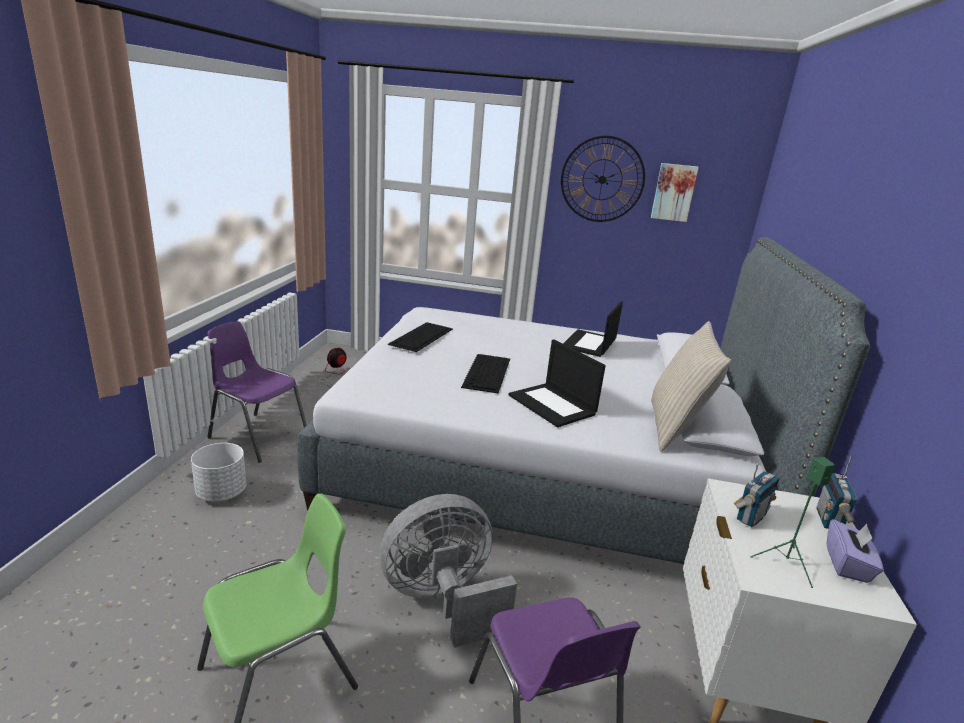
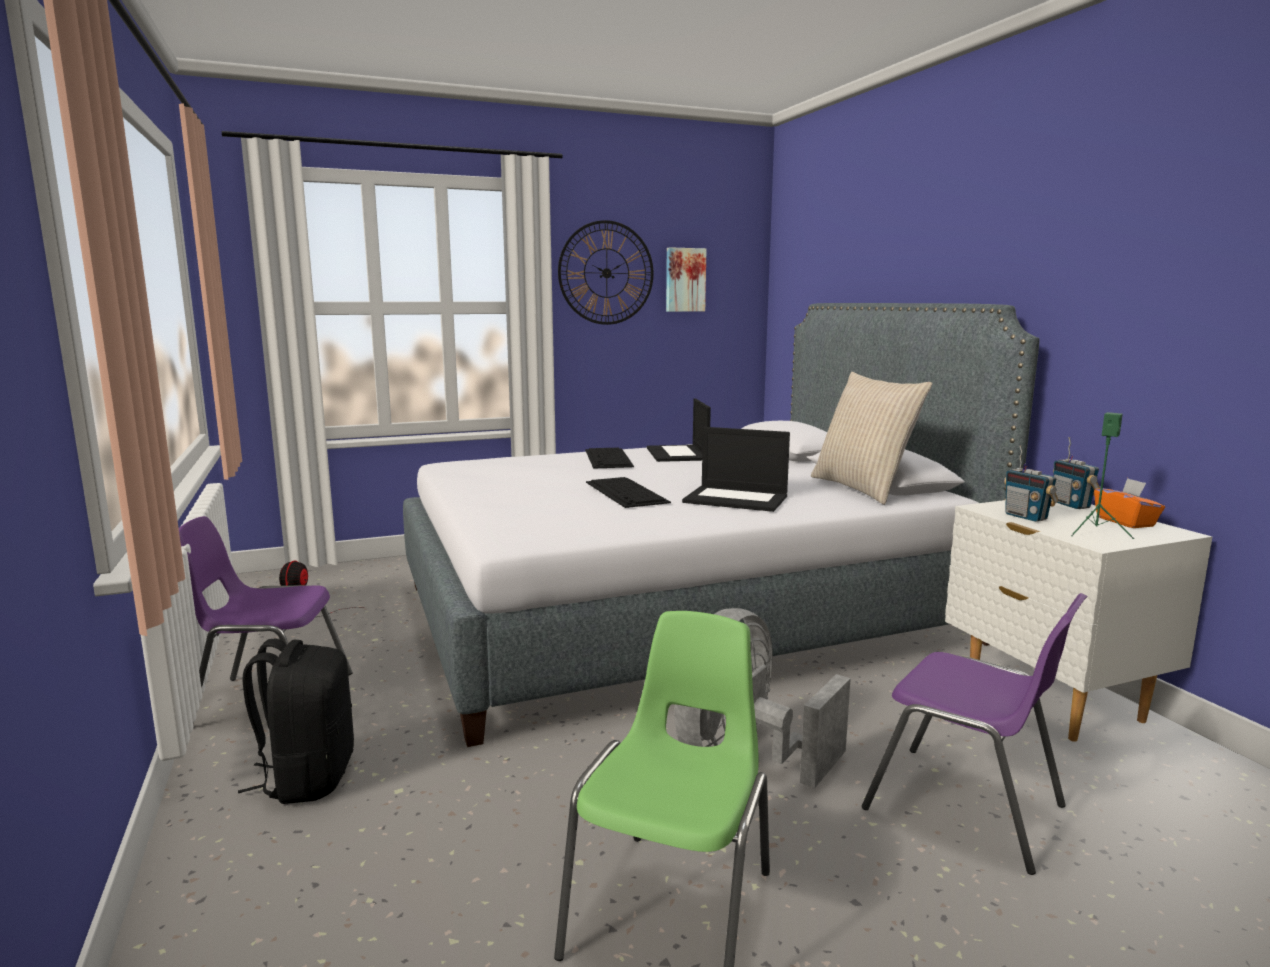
camera: 30 degrees left, 10 degrees down
white planter [191,443,246,502] -> black backpack [238,638,354,804]
keyboard [388,322,453,352] -> keyboard moved to [585,448,634,469]
radio [734,463,779,527] -> radio turned 135 degrees clockwise [1004,445,1058,522]
purple tissue box [827,519,884,583] -> orange tissue box [1094,478,1165,528]

